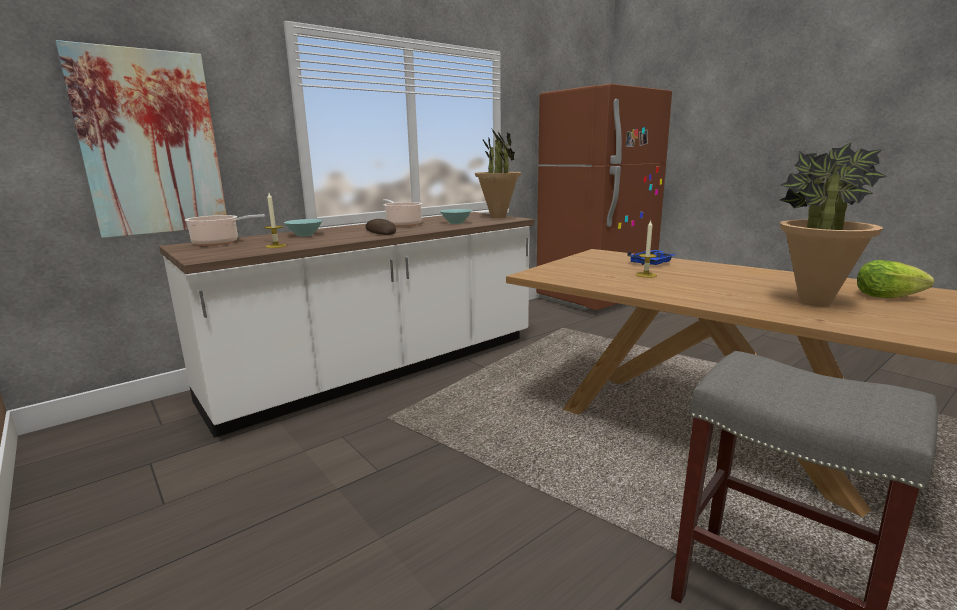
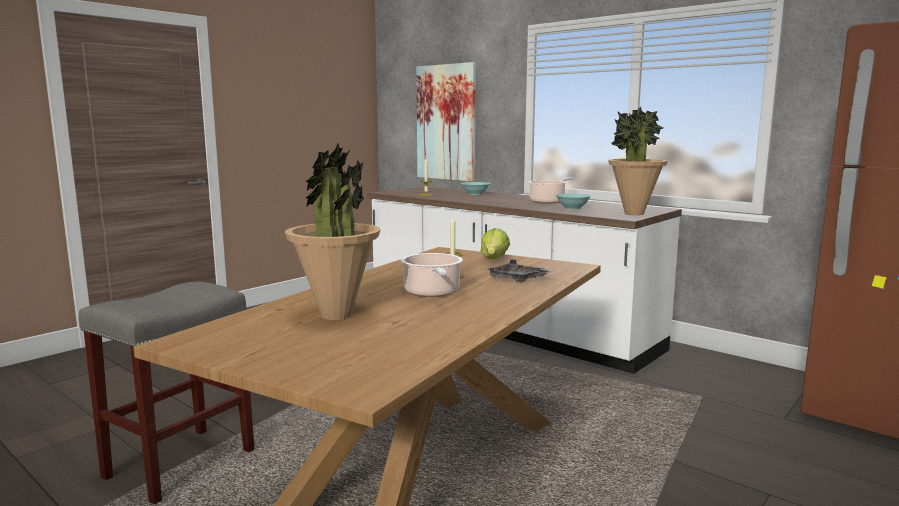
camera: 80 degrees right, 5 degrees down
cooking pot [185,214,265,246] -> cooking pot moved to [401,253,463,297]
bread [365,219,396,235] -> none
blue tray [627,250,677,265] -> grey tray [486,259,553,282]
lettuce [857,260,934,298] -> lettuce moved to [481,228,510,259]

